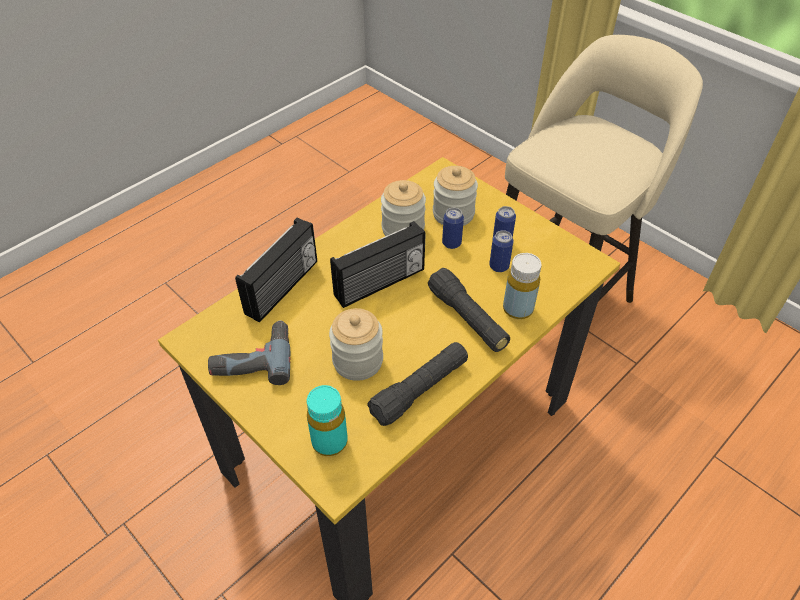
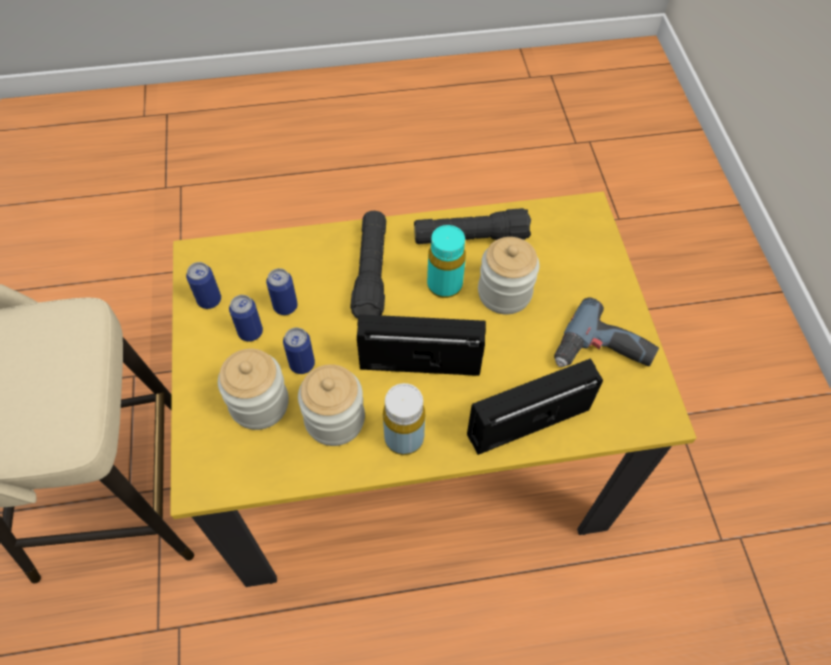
camera: 145 degrees left, 10 degrees up
turquoise bottle [307,385,348,456] -> turquoise bottle moved to [427,225,466,298]
yellow bottle [503,253,542,319] -> yellow bottle moved to [383,383,425,455]
none -> can [186,262,221,309]

